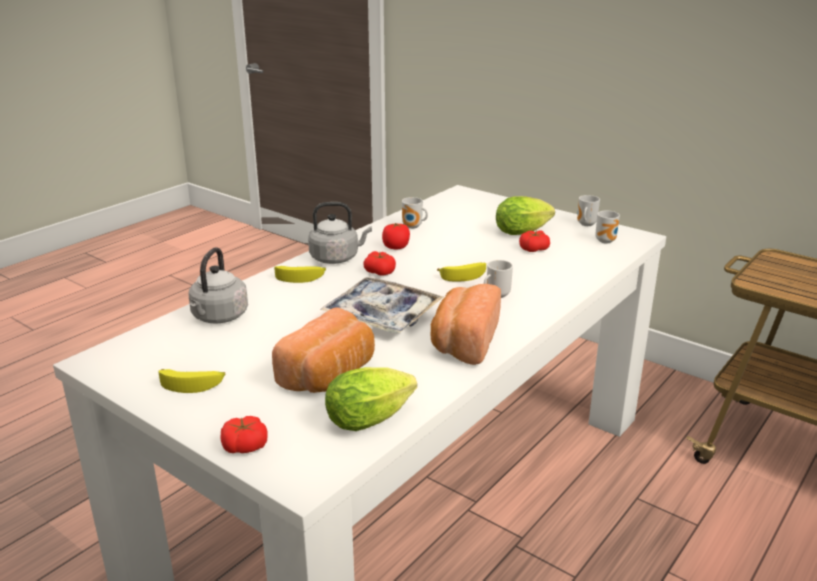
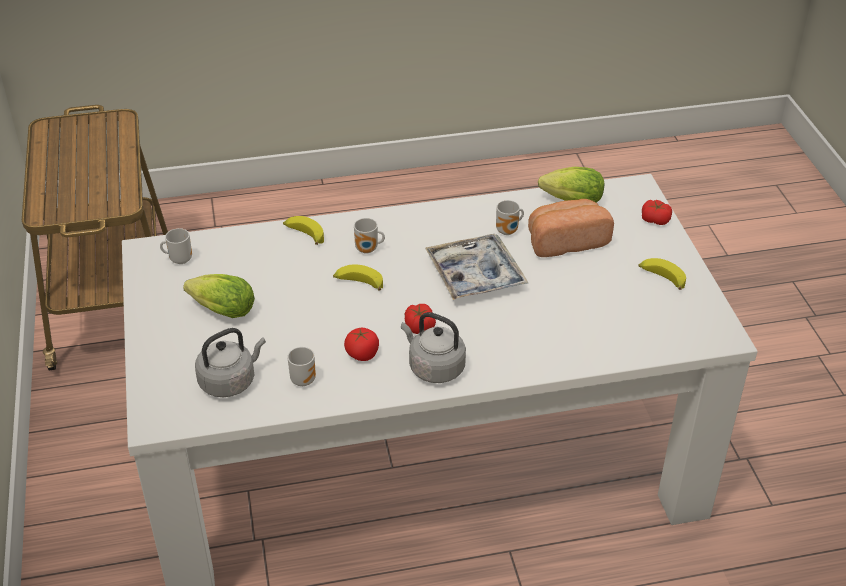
camera: 140 degrees left, 15 degrees up
grey kettle [189,247,248,323] -> grey kettle moved to [195,328,266,397]
banana [274,266,326,283] -> banana moved to [283,216,324,245]
bread [431,284,501,365] -> none
tomato [519,230,550,252] -> none
mug [577,195,600,226] -> mug moved to [496,200,524,235]

